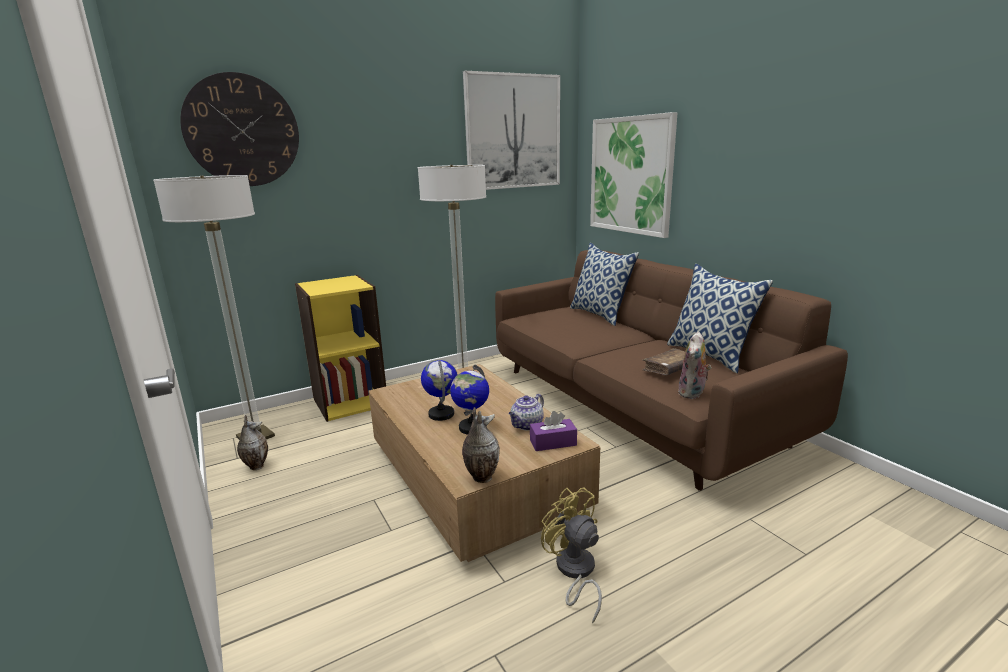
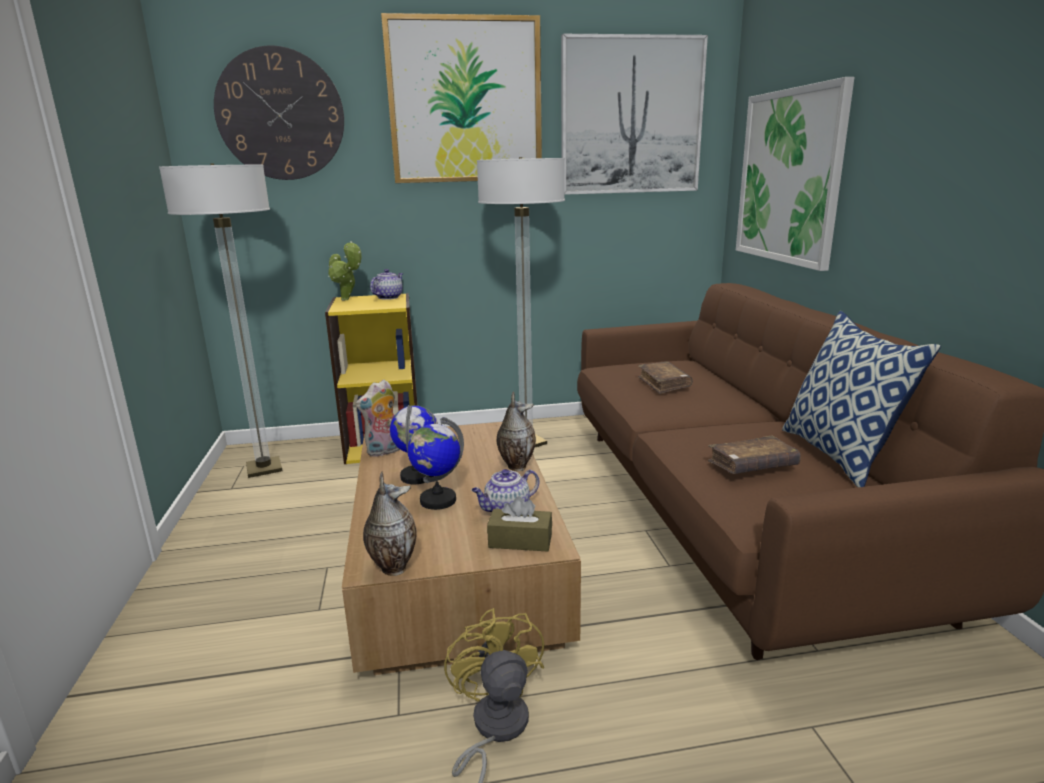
camera: 20 degrees right, 0 degrees up
vase [237,415,268,470] -> vase moved to [497,391,536,471]
purple tissue box [530,411,577,451] -> brown tissue box [487,496,552,552]
pillow [570,243,639,326] -> none
plush toy [678,331,711,399] -> plush toy moved to [355,379,400,457]
none -> potted plant [328,241,361,300]
none -> teapot [370,269,403,300]
none -> picture [381,13,542,183]
none -> brown book [638,361,693,394]

